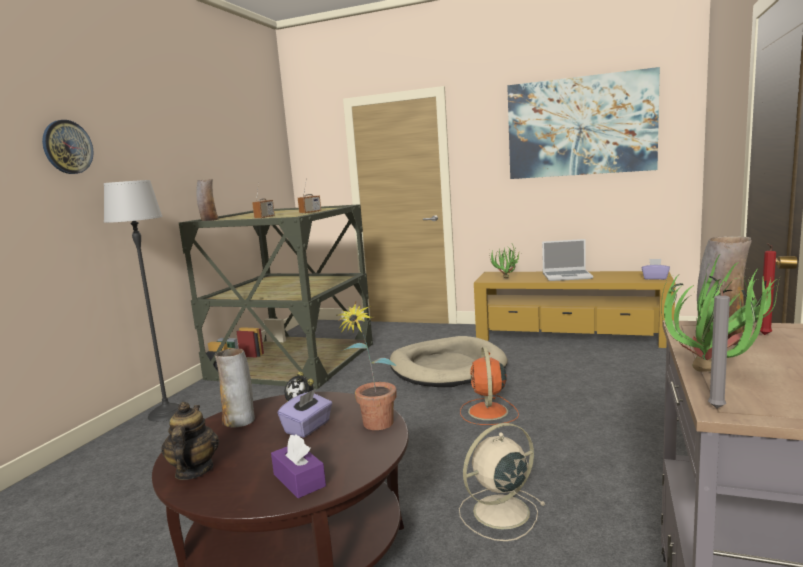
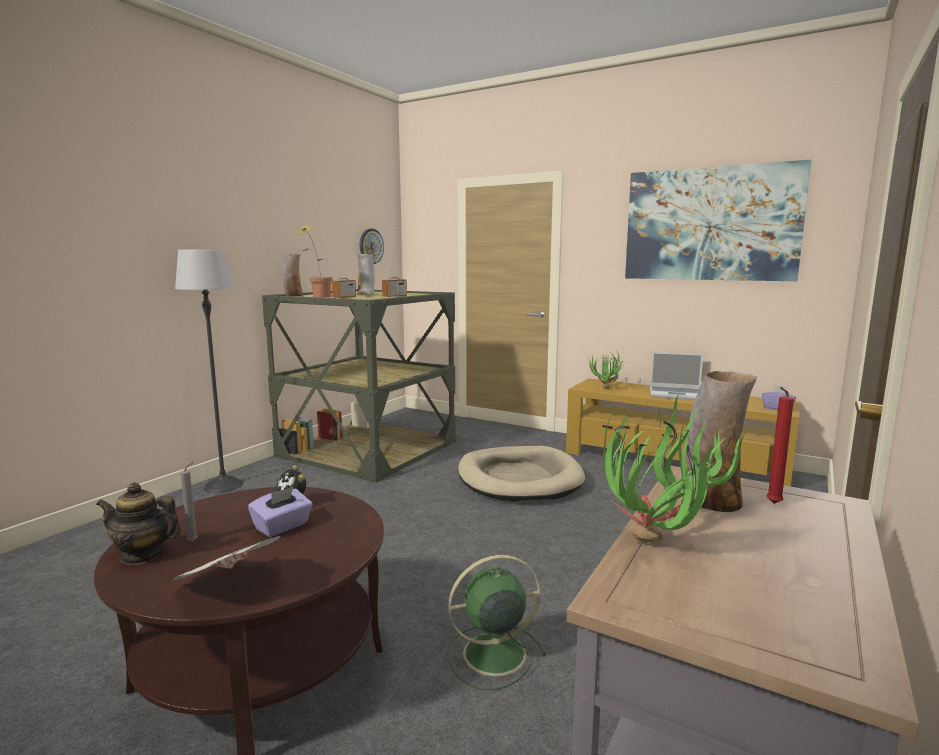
camera: 10 degrees right, 0 degrees up
wall clock [42,120,94,174] -> wall clock moved to [360,229,384,264]
teapot [161,402,219,480] -> teapot turned 90 degrees counterclockwise [96,482,182,565]
vase [215,348,255,428] -> vase moved to [357,254,374,294]
purple tissue box [271,434,326,498] -> newspaper [172,536,280,581]
potted plant [337,301,397,430] -> potted plant moved to [296,224,333,298]
beige fan [459,423,546,541] -> green fan [447,555,547,690]
orange fan [460,347,519,425] -> none
grey candle [708,281,730,408] -> grey candle moved to [181,462,198,542]

